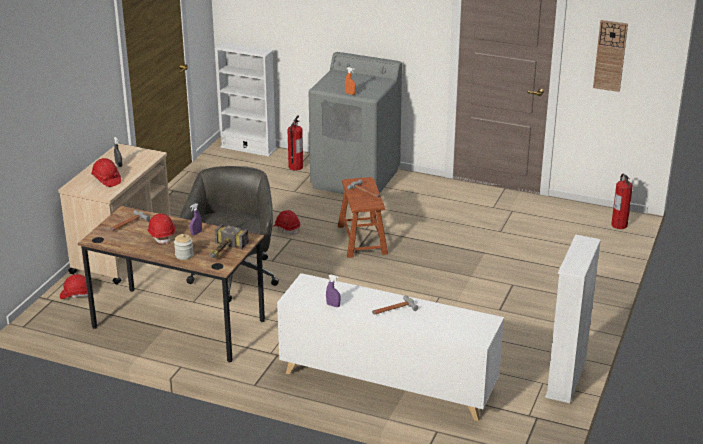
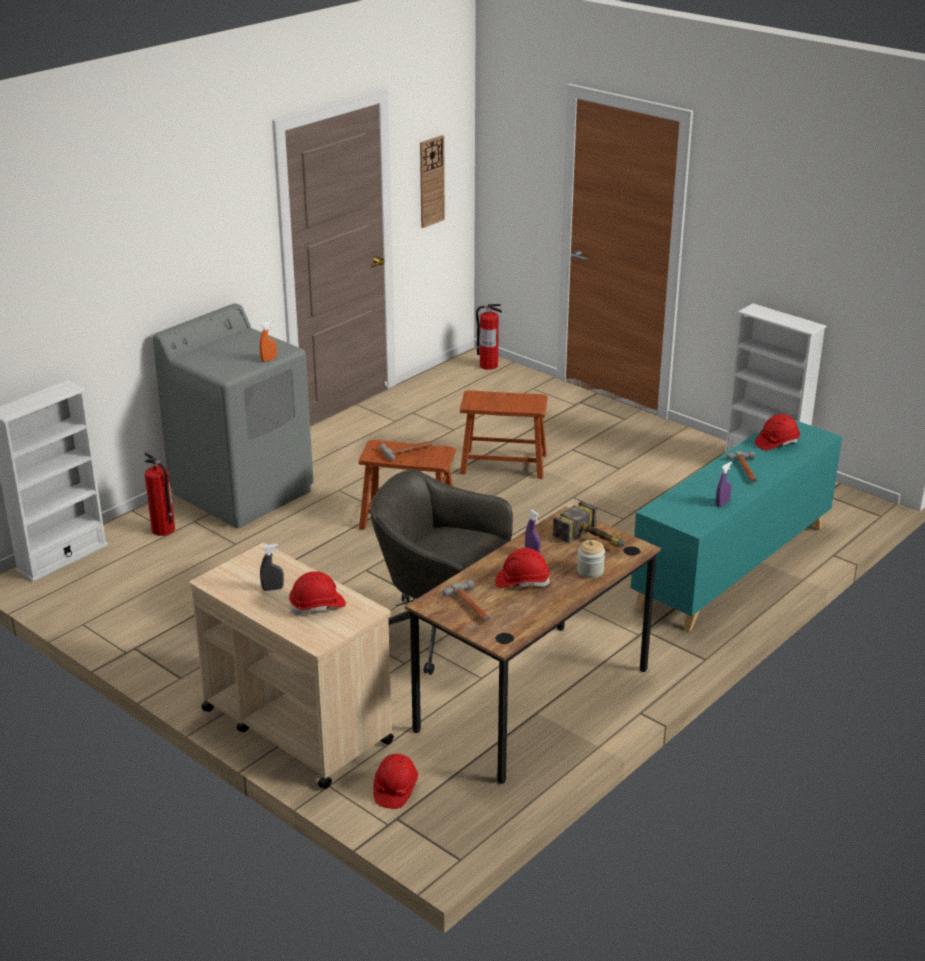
camera: 70 degrees left, 0 degrees up
red hard hat [273,210,301,235] -> red hard hat moved to [755,414,800,451]
white cabinet [277,273,504,421] -> turquoise cabinet [631,420,842,632]
none -> brown stool [460,390,548,479]

